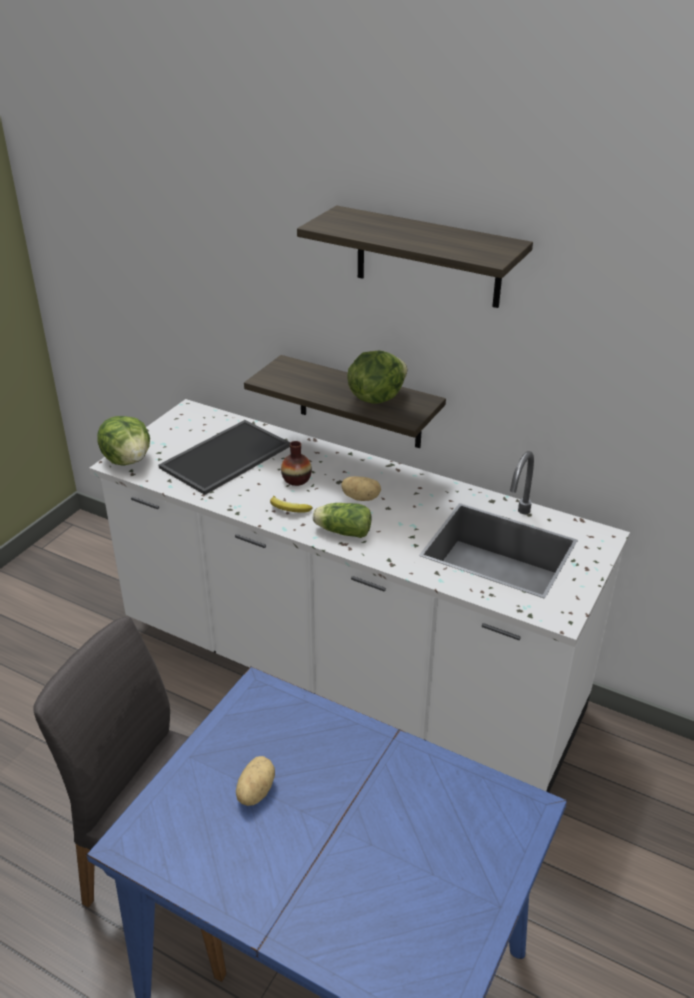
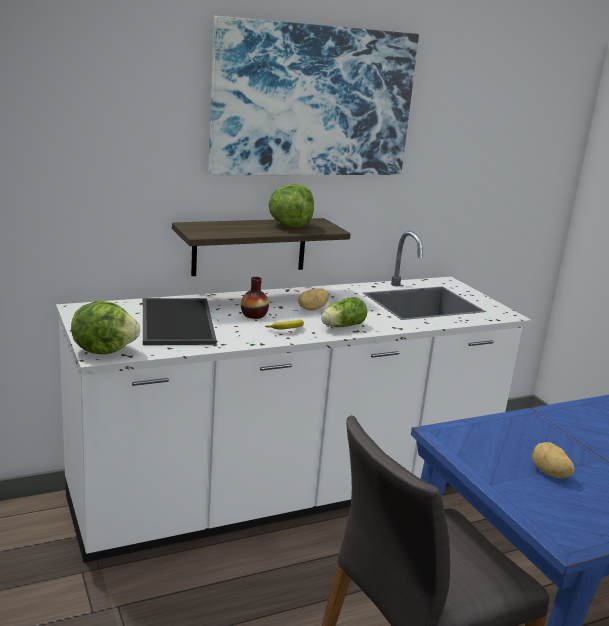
camera: 55 degrees left, 15 degrees down
shelf [297,206,533,308] -> picture [209,16,419,175]

